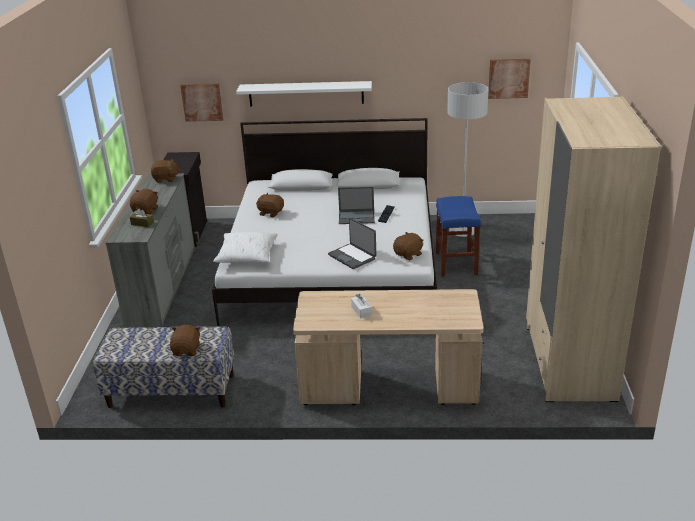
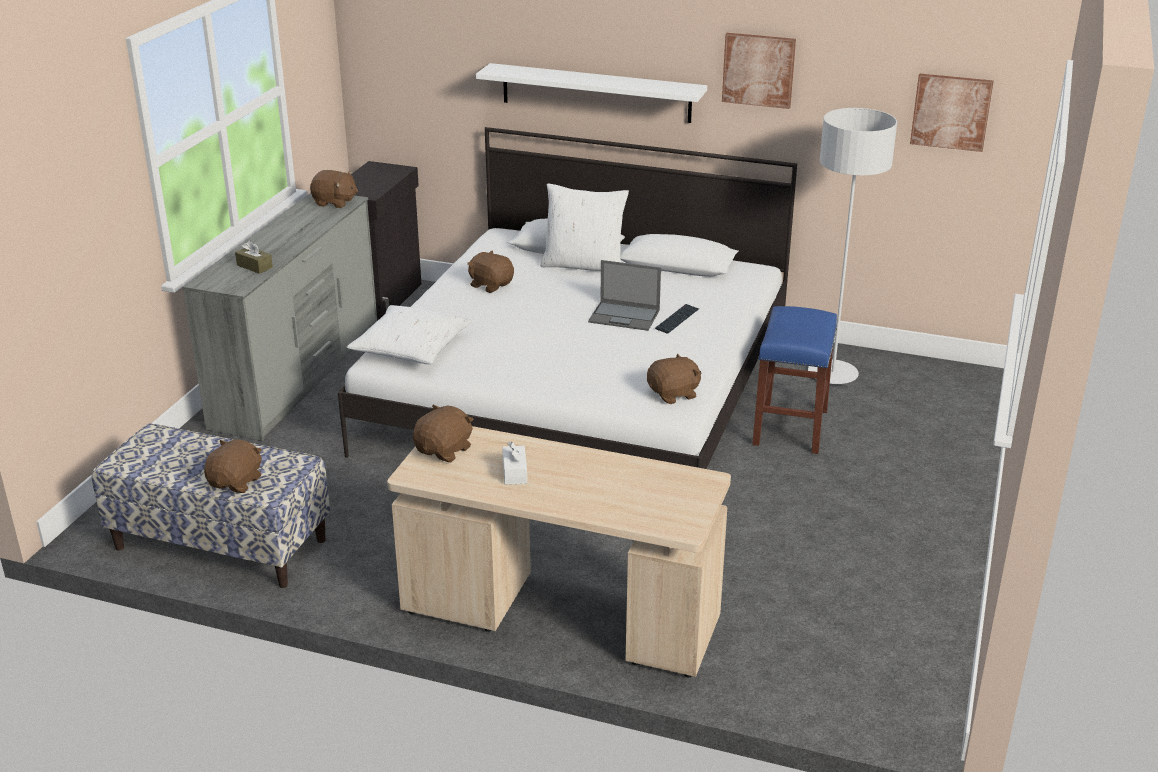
camera: 15 degrees right, 0 degrees up
brown plush toy [130,189,158,214] -> brown plush toy moved to [413,405,474,462]
picture [180,83,223,122] -> picture moved to [722,33,796,109]
laptop [328,218,376,269] -> none
beige wardrobe [526,96,661,402] -> none
none -> white pillow [540,183,629,271]

